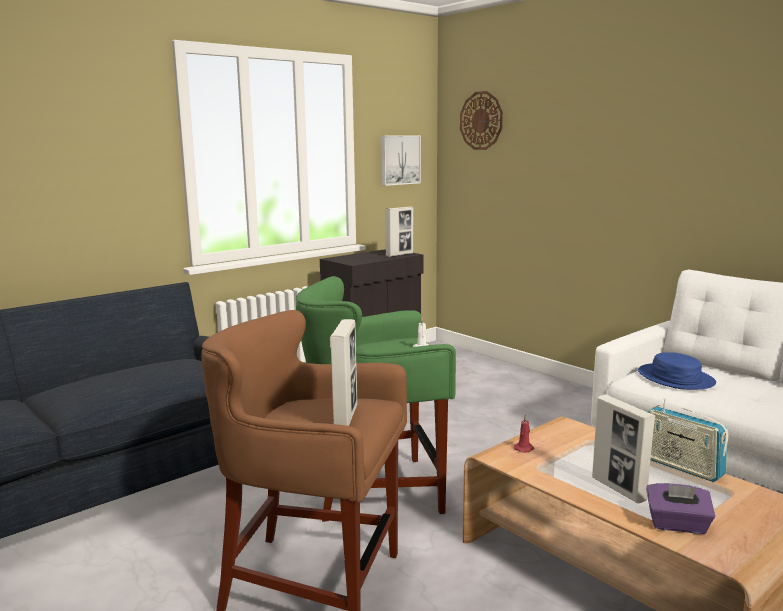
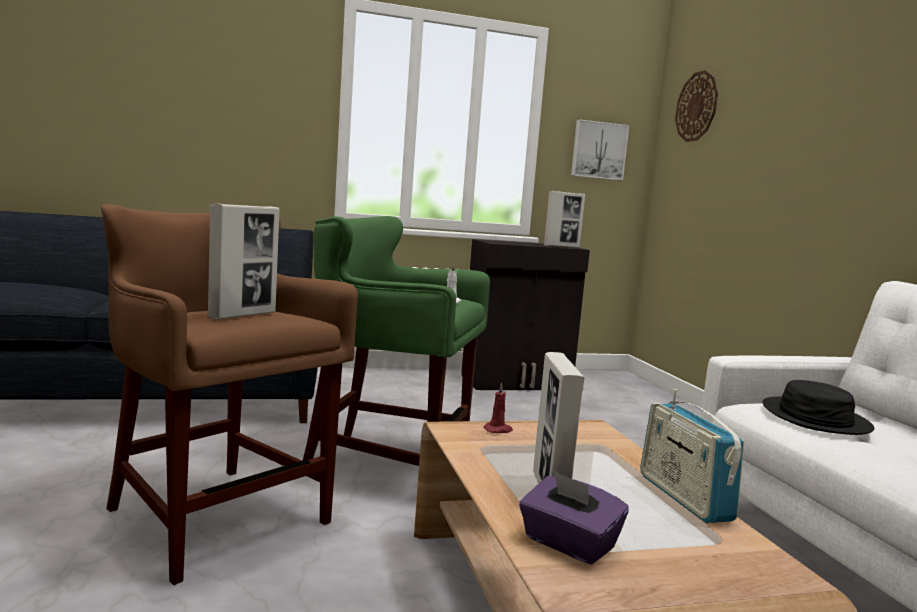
camera: 25 degrees right, 5 degrees down
blue hat [638,352,716,390] -> black hat [763,380,874,435]

